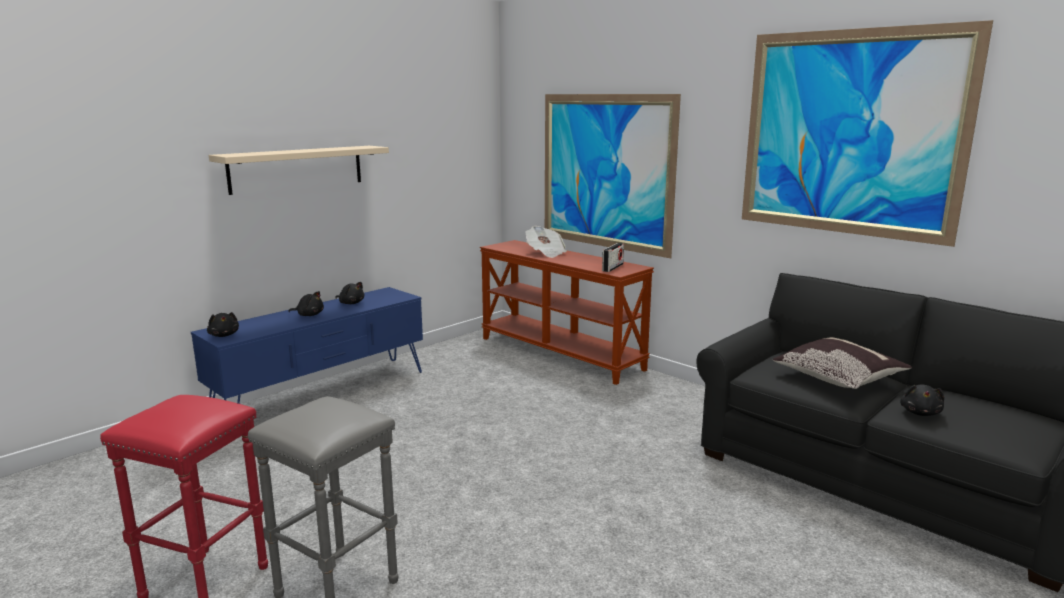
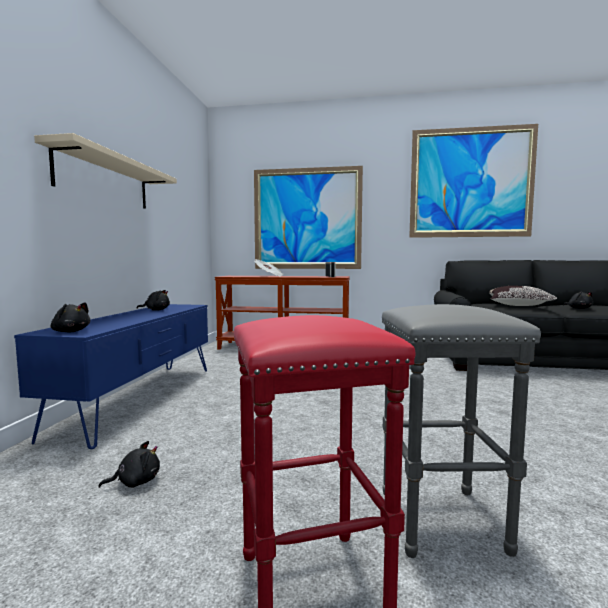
camera: 35 degrees left, 10 degrees down
black plush toy [289,291,324,316] -> black plush toy moved to [99,441,160,488]

